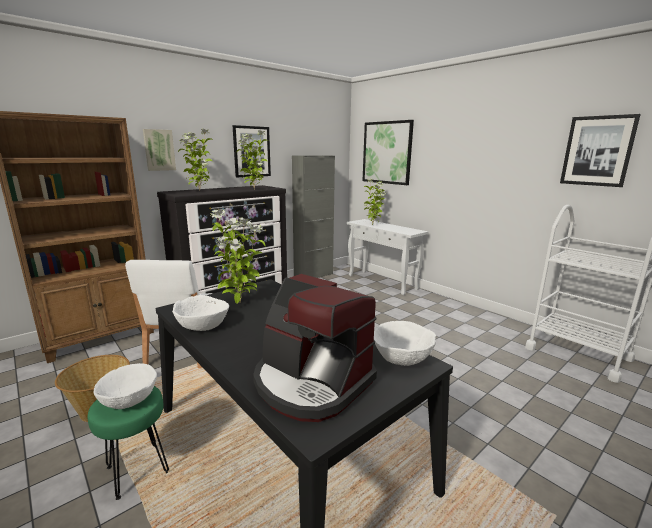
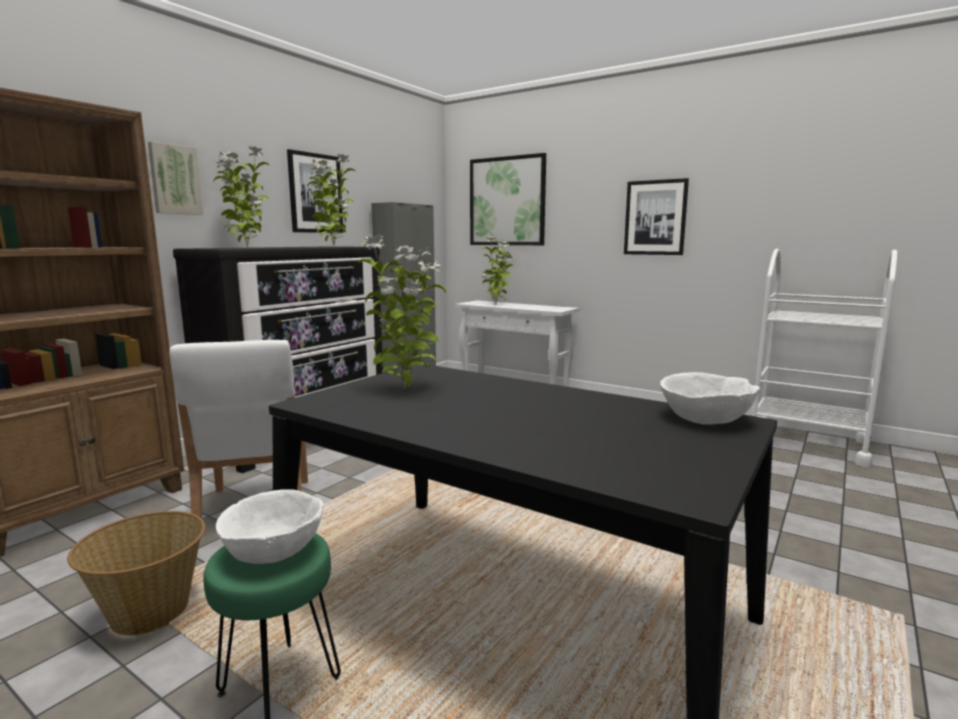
camera: 15 degrees left, 5 degrees down
white bowl [172,295,229,331] -> none
coffee machine [253,274,377,422] -> none
picture [560,114,641,187] -> picture moved to [624,178,689,255]

